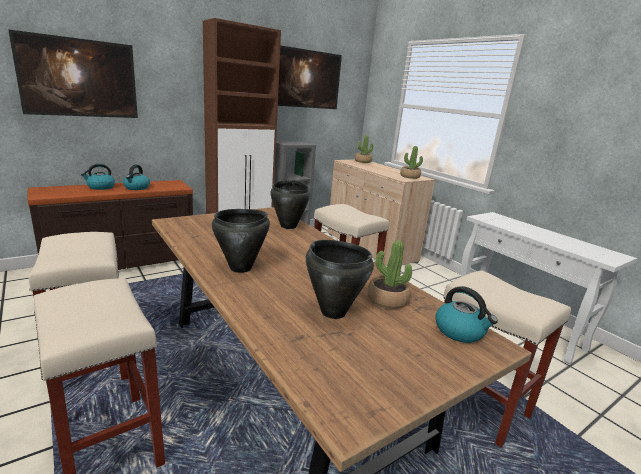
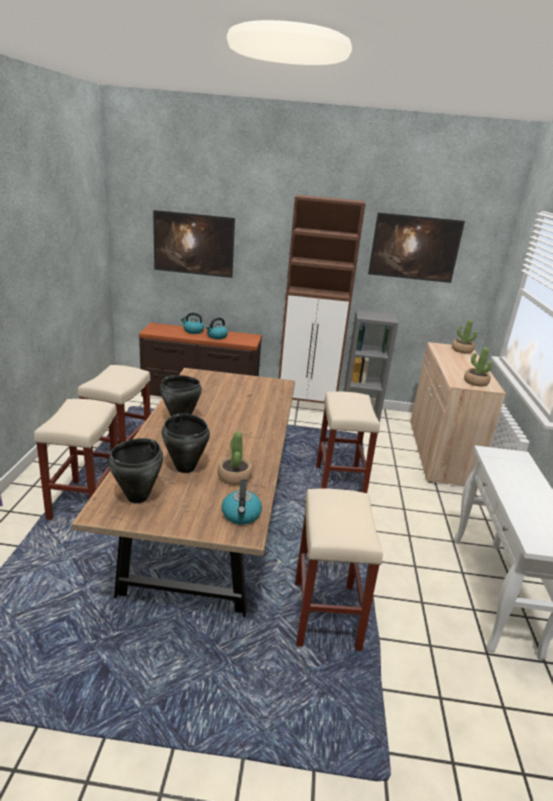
camera: 40 degrees right, 5 degrees up
black cooking pot [270,180,310,229] -> black cooking pot moved to [108,438,163,503]

